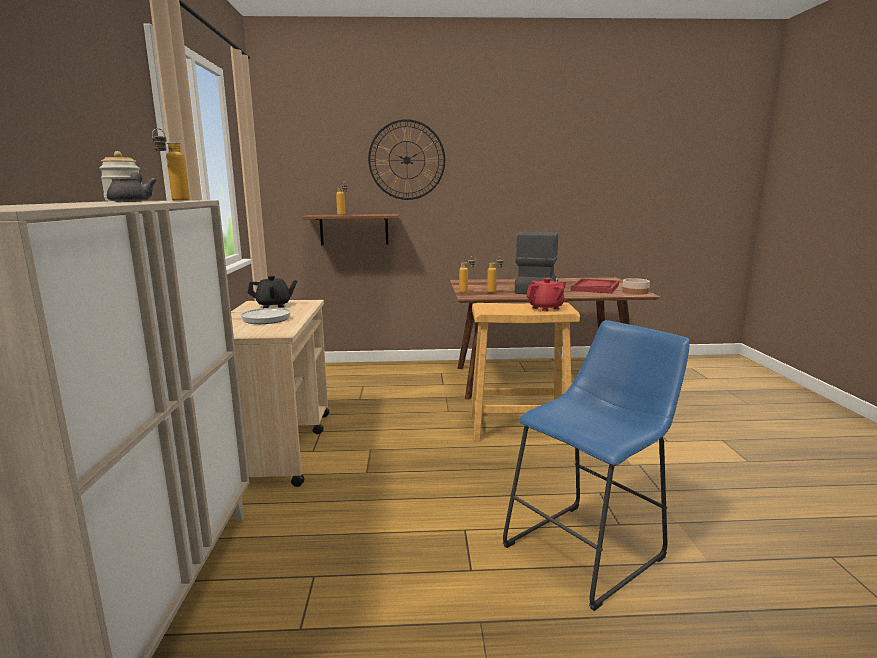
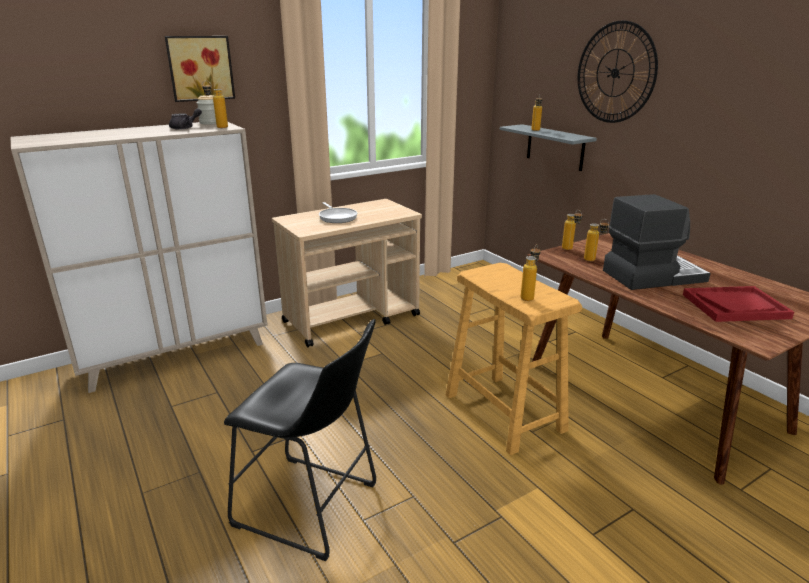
camera: 60 degrees right, 10 degrees up
black teapot [248,276,297,308] -> none
brown shelf [302,214,399,245] -> grey shelf [500,124,597,171]
blue stool [503,320,690,611] -> black stool [224,319,376,561]
red teapot [526,278,566,311] -> bottle [521,244,540,301]
bowl [622,278,650,295] -> none
none -> picture [165,36,235,102]

